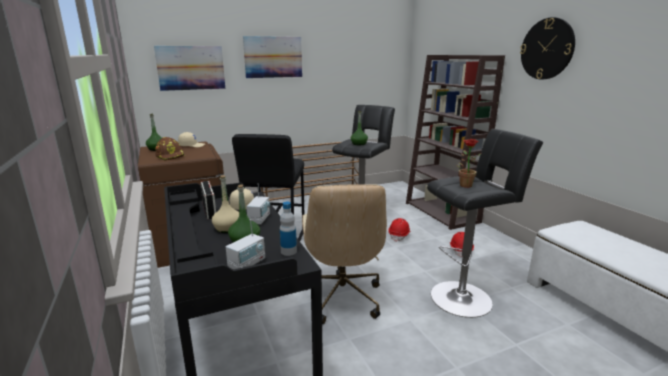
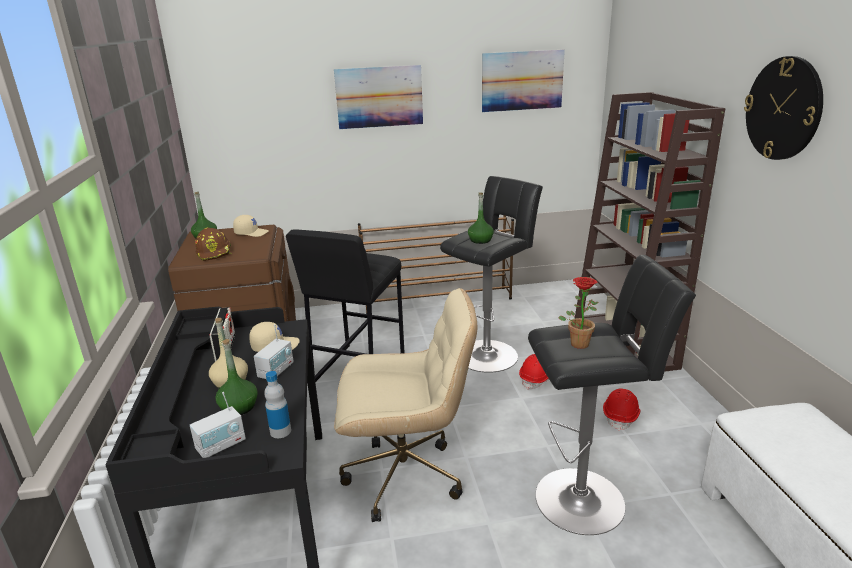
camera: 15 degrees right, 5 degrees up
picture [154,46,225,91] -> picture moved to [482,50,565,112]
beige office chair [302,184,387,324] -> beige office chair turned 105 degrees counterclockwise [334,288,477,522]

